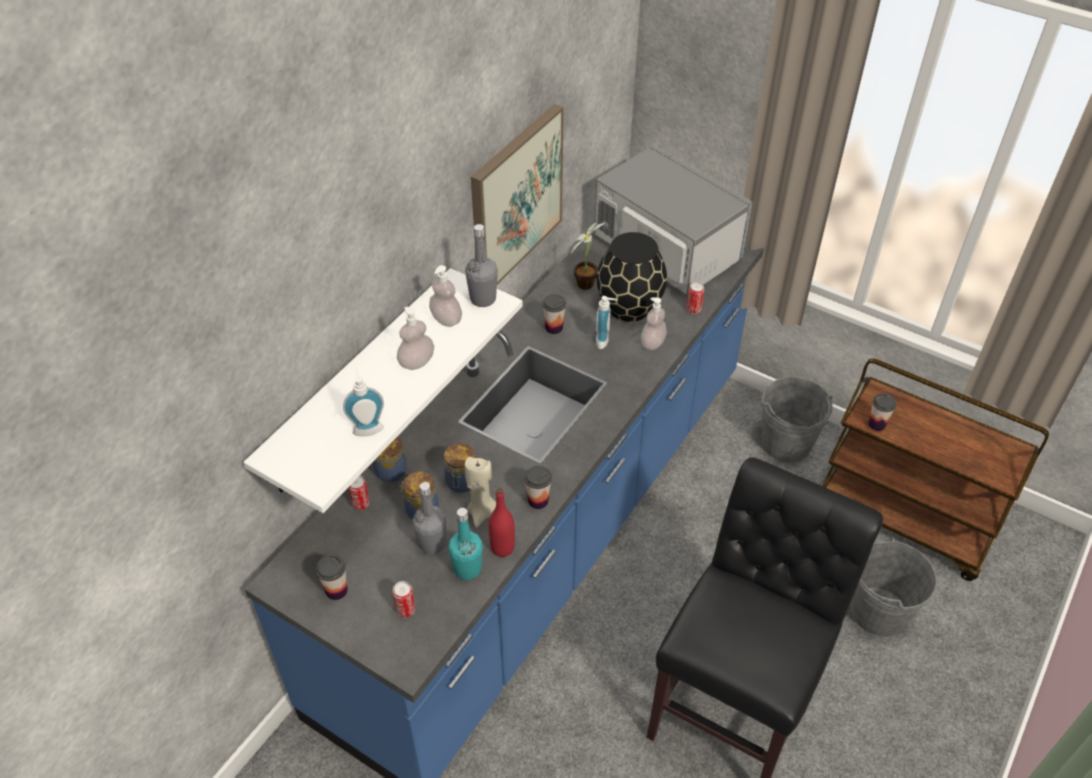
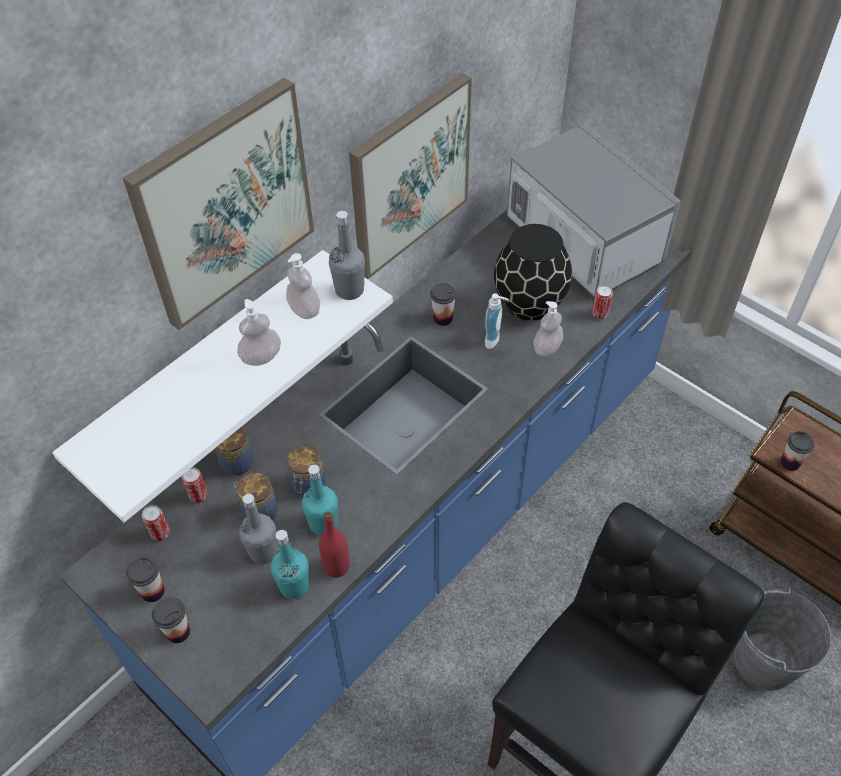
camera: 10 degrees right, 5 degrees up
soap dispenser [343,368,384,436] -> none
can [392,581,415,617] -> can moved to [142,505,170,541]
beige candle [465,457,496,528] -> turquoise bottle [302,464,338,535]
cup [524,466,552,509] -> cup moved to [152,597,190,643]
potted plant [571,222,604,290] -> none
grey bucket [762,377,833,463] -> none
none -> picture [123,78,314,330]

